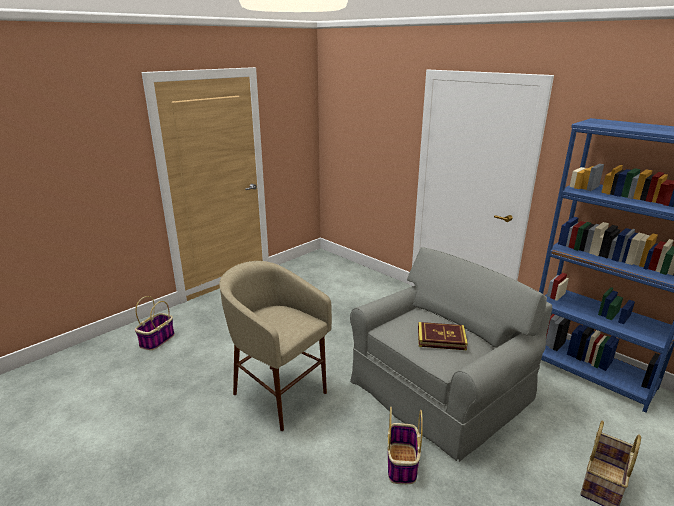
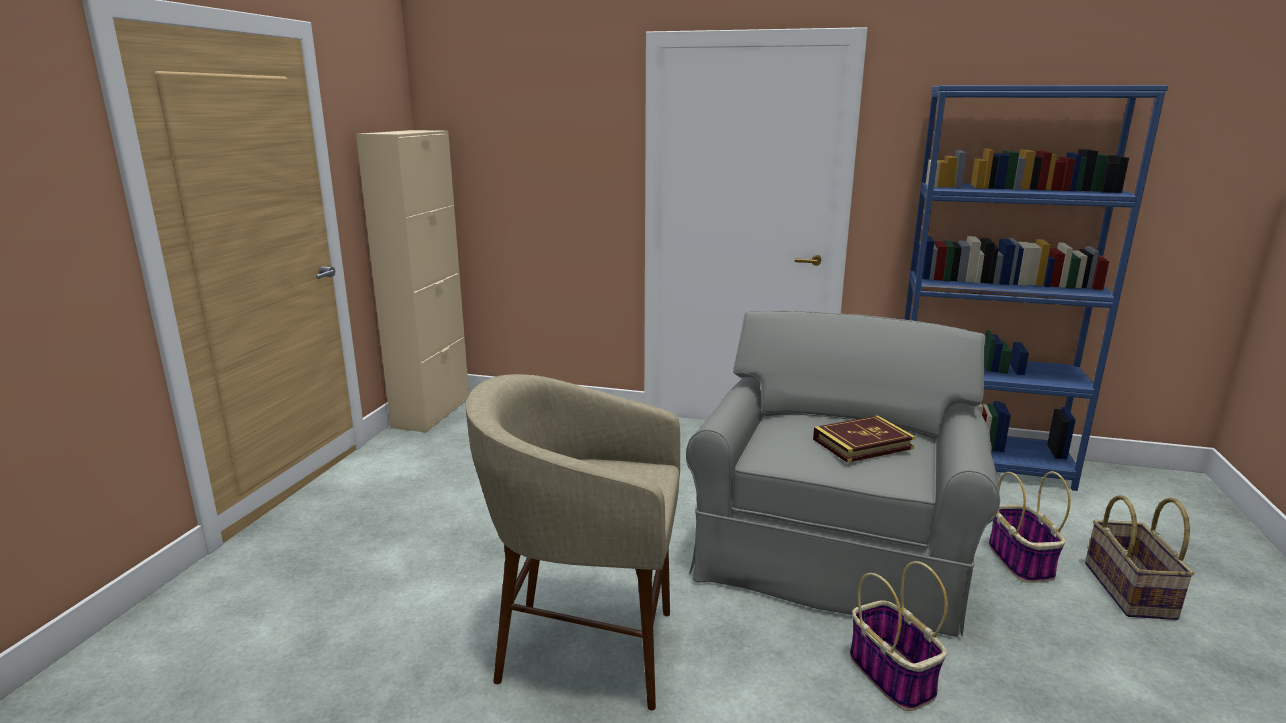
camera: 30 degrees left, 5 degrees down
basket [135,296,175,350] -> basket moved to [989,471,1071,583]
none -> beige cabinet [356,130,469,433]

